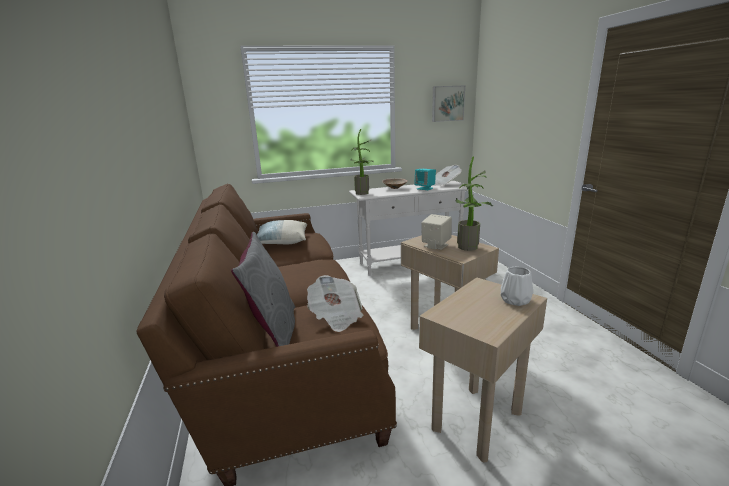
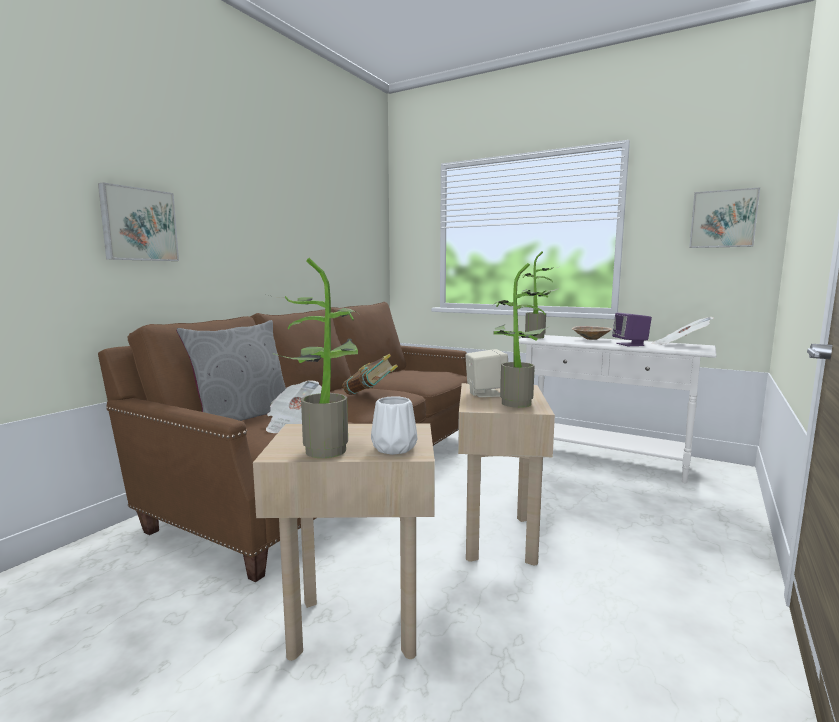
camera: 45 degrees right, 10 degrees down
pillow [257,220,307,244] -> none
turquoise speaker [414,169,436,190] -> purple speaker [612,313,652,346]
none -> picture [98,182,179,261]
none -> potted plant [272,258,358,458]
none -> book [343,354,398,395]

